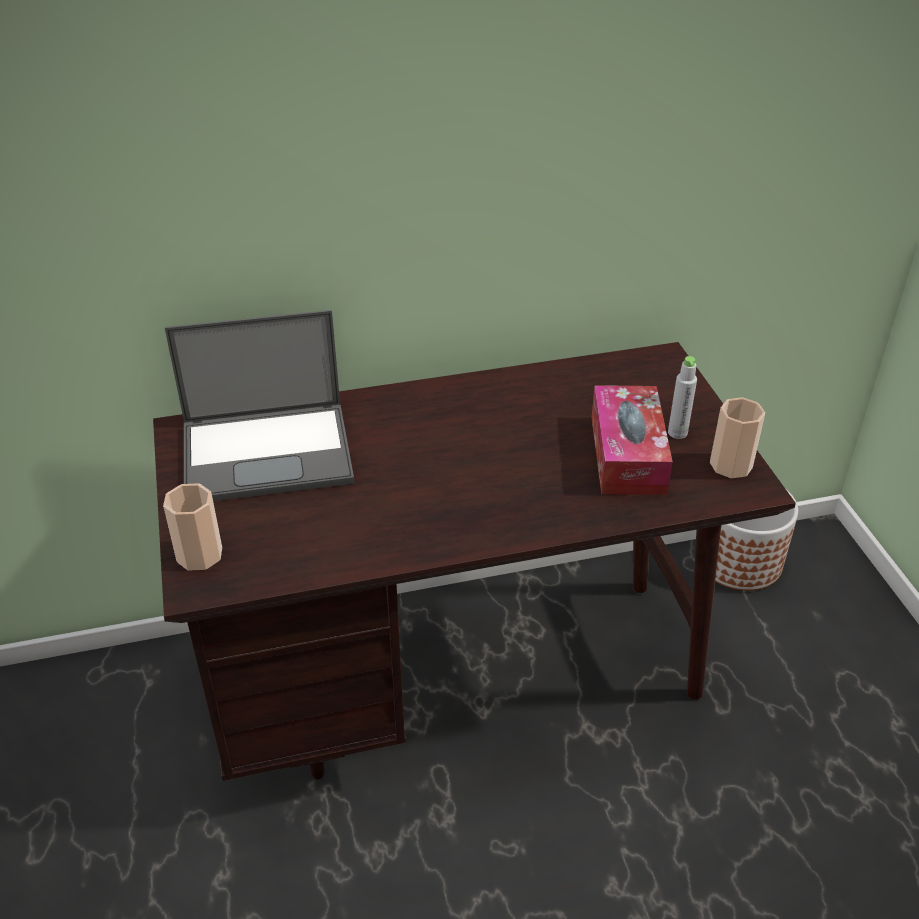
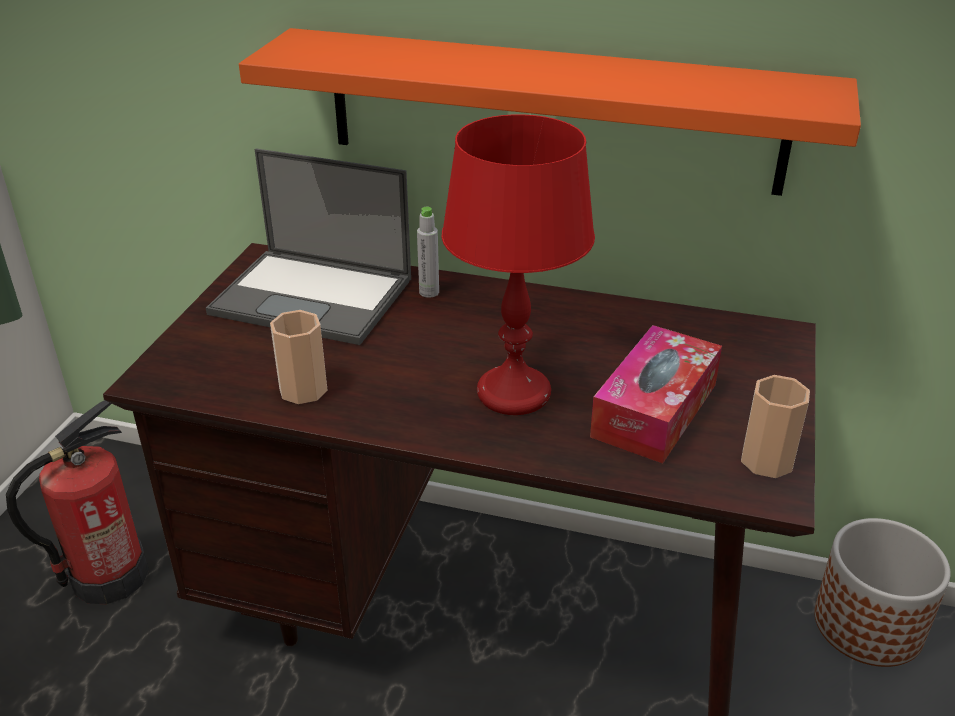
camera: 30 degrees right, 5 degrees down
cup [163,483,222,571] -> cup moved to [270,310,328,404]
grey bottle [668,356,697,439] -> grey bottle moved to [417,207,439,298]
none -> fire extinguisher [6,400,149,604]
none -> orange shelf [239,28,861,196]
none -> red table lamp [442,114,595,415]

